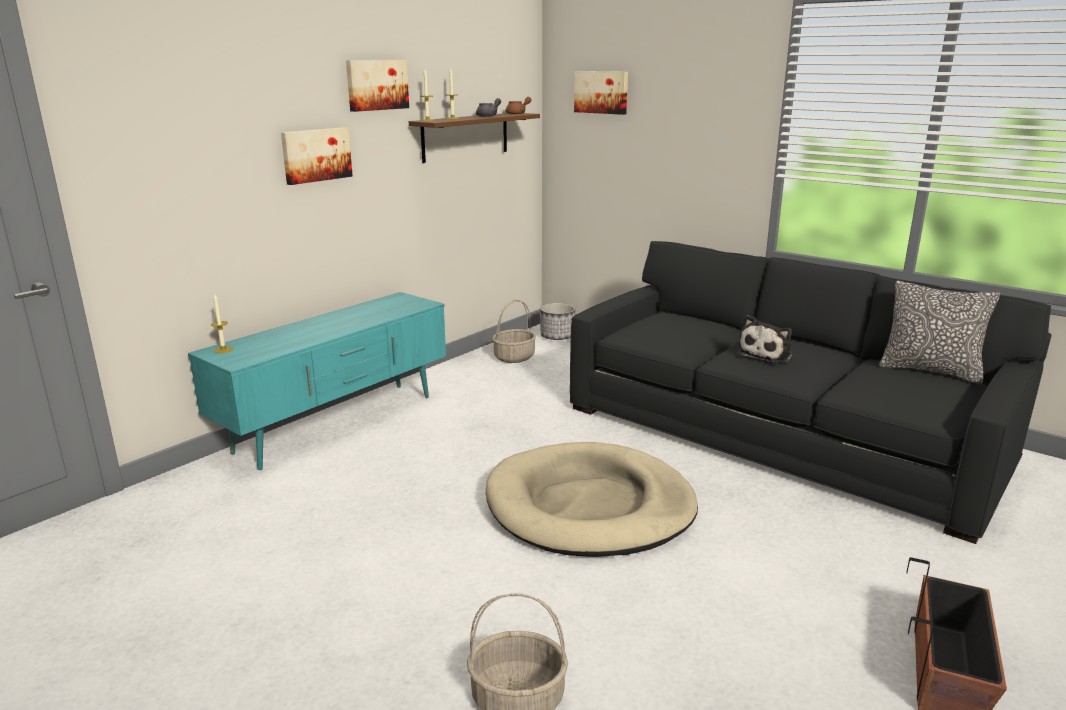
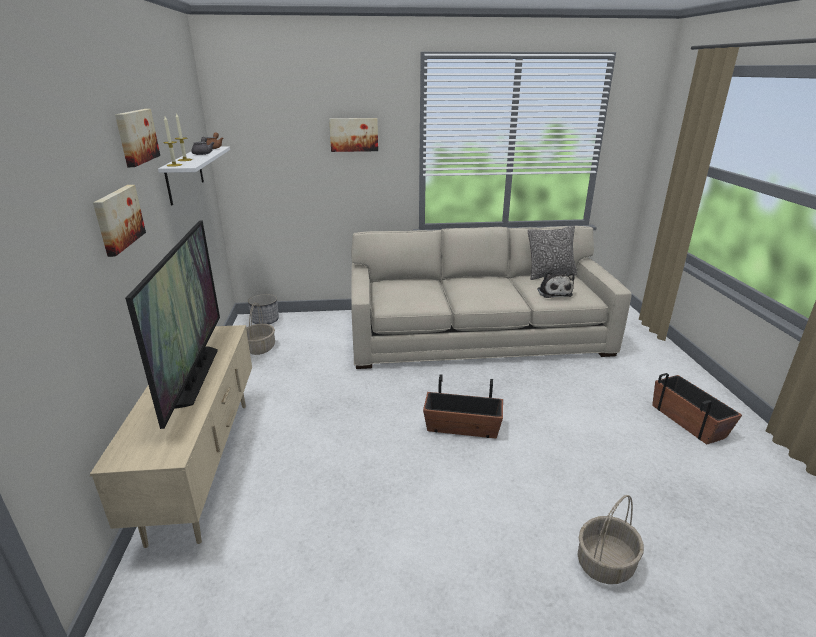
camera: 45 degrees left, 5 degrees up
turquoise tv stand [188,292,446,470] -> beige tv stand [90,325,252,548]
candle [211,294,233,353] -> none
brown shelf [409,113,540,163] -> white shelf [158,146,230,206]
beige dog bed [486,442,698,557] -> planter [423,374,503,439]
black sofa [570,241,1052,544] -> beige sofa [351,226,632,369]
picture [574,71,628,115] -> picture moved to [329,118,378,152]
plush toy [737,315,792,363] -> plush toy moved to [537,271,574,298]
none -> television [125,220,220,429]

